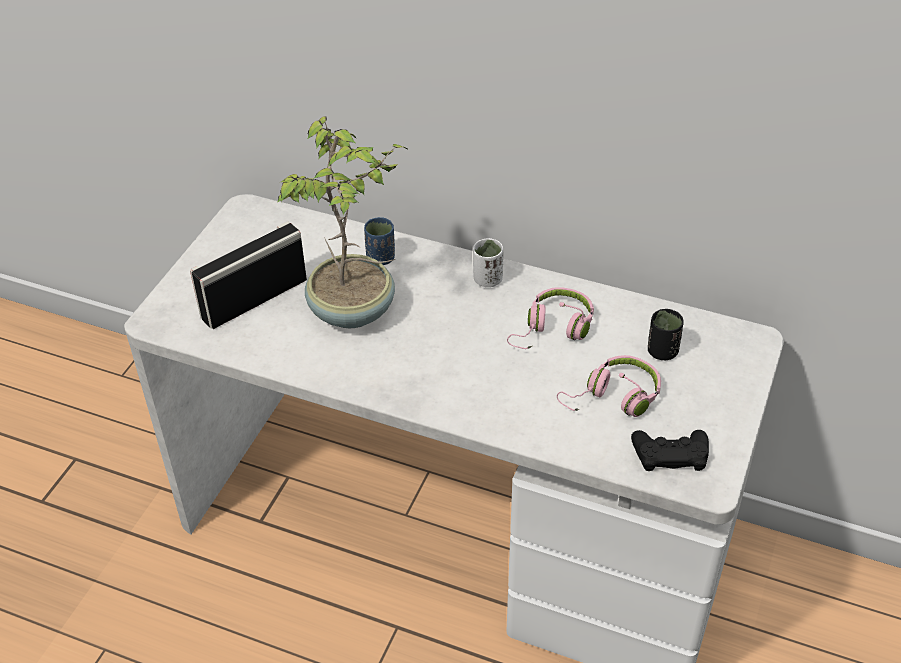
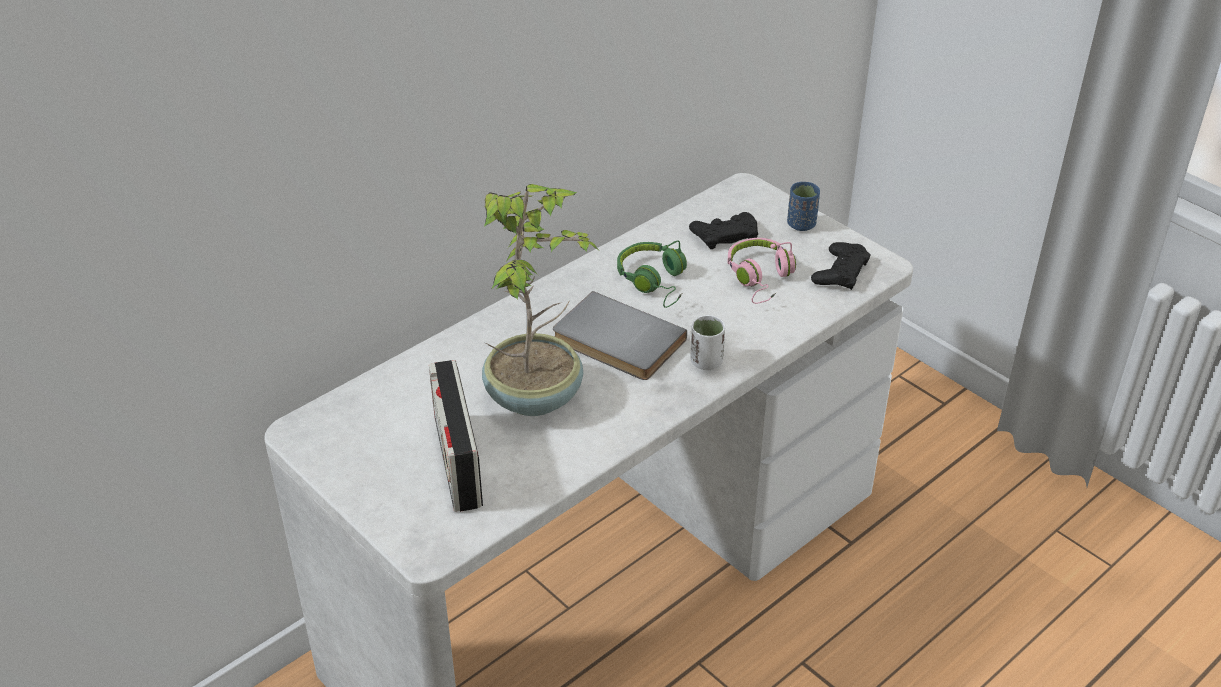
camera: 65 degrees left, 5 degrees down
blue cup [364,217,395,265] -> blue cup moved to [787,182,820,231]
white cup [473,238,503,287] -> white cup moved to [690,315,725,370]
pink headphones [507,287,594,349] -> green headphones [617,240,687,308]
black cup [648,309,684,360] -> black game controller [689,212,758,249]
none -> grey book [553,291,687,380]

